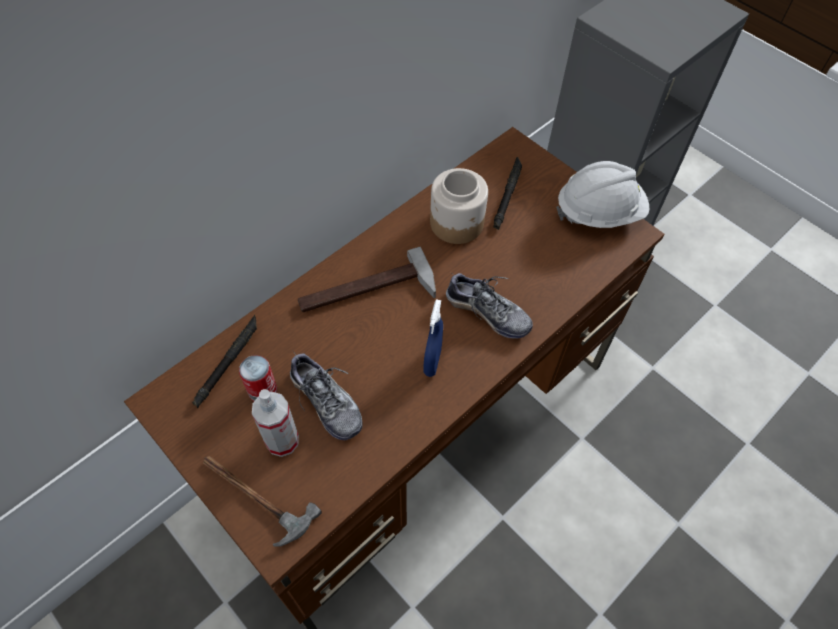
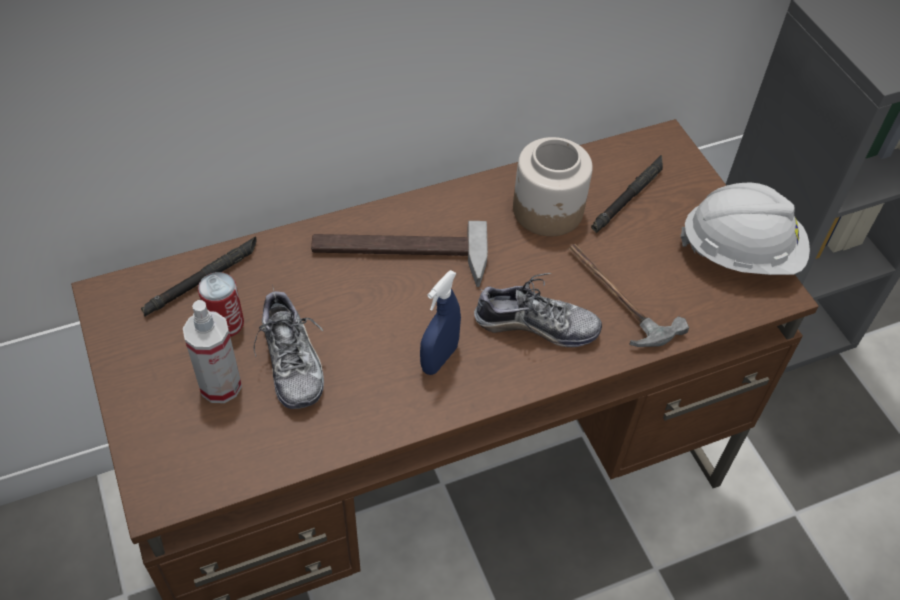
camera: 20 degrees right, 5 degrees down
hammer [203,456,322,547] -> hammer moved to [568,244,689,347]
shoe [446,272,533,339] -> shoe turned 45 degrees counterclockwise [474,273,602,347]

